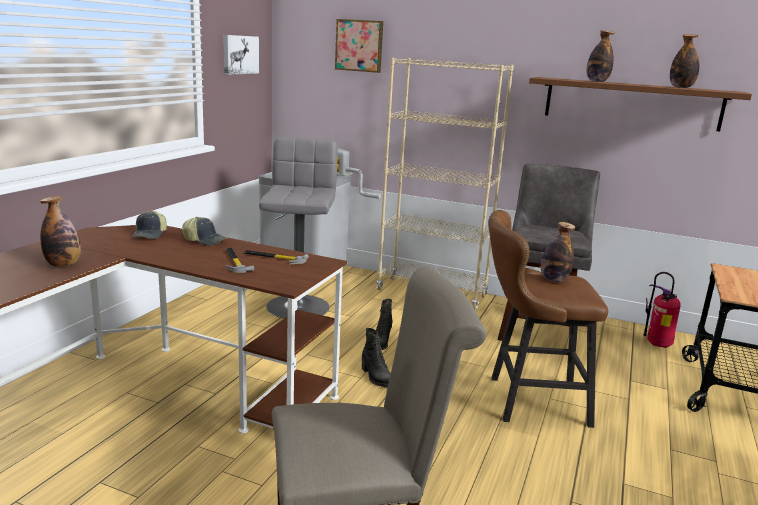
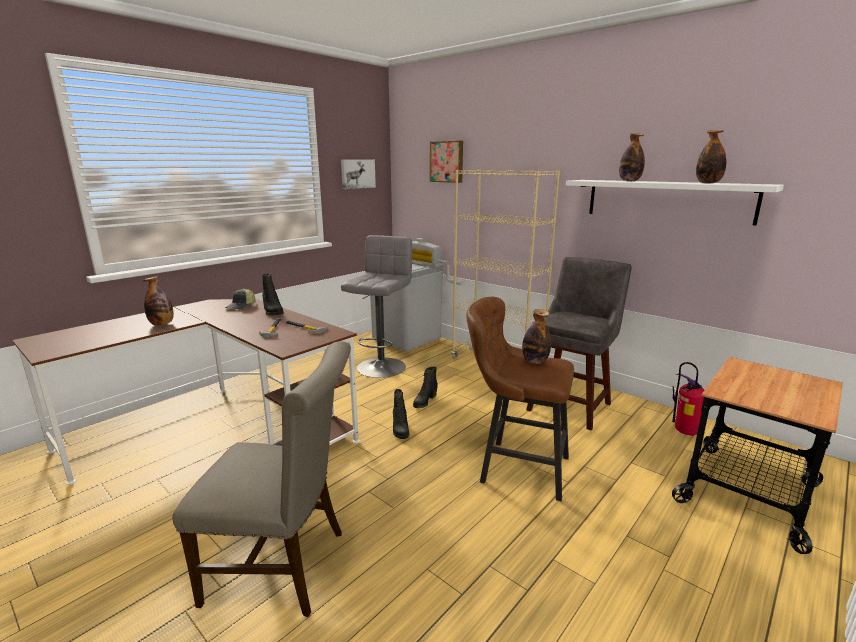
camera: 20 degrees right, 0 degrees up
cap [182,217,227,246] -> black boot [262,274,284,316]
brown shelf [529,77,752,132] -> white shelf [566,180,784,226]

